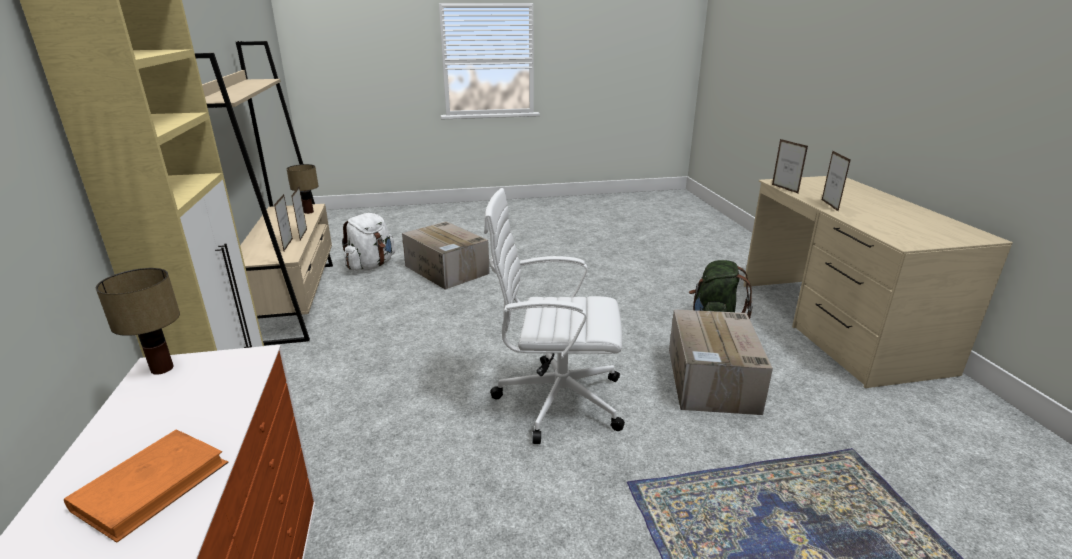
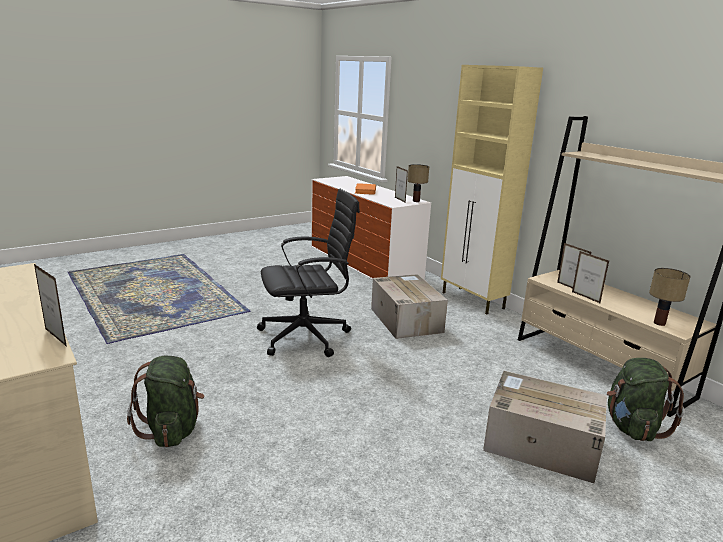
camera: 155 degrees right, 5 degrees down
white backpack [342,213,395,271] -> green backpack [607,358,684,441]
white office chair [484,188,625,444] -> black office chair [257,189,360,357]
cardboard box [669,309,773,415] -> cardboard box moved to [371,274,448,339]
picture frame [822,151,850,212] -> picture frame moved to [395,166,408,203]

